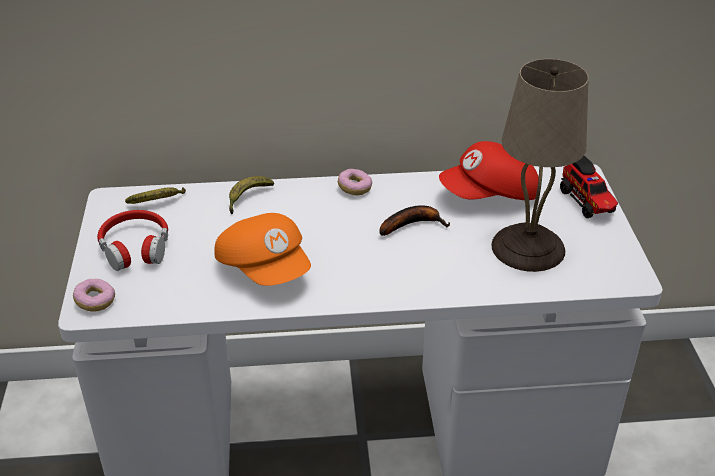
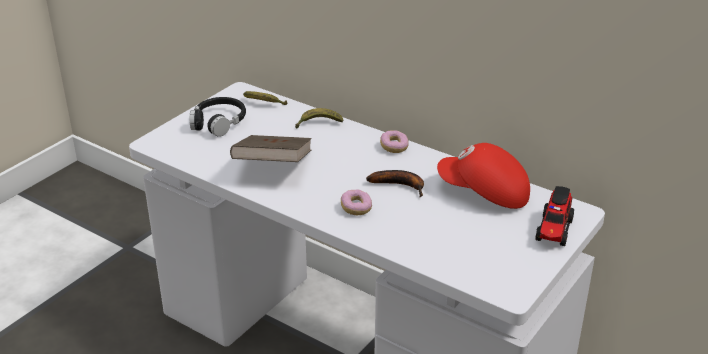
camera: 40 degrees right, 5 degrees down
donut [73,279,115,312] -> donut moved to [341,190,372,215]
red headphones [97,210,168,271] -> black headphones [190,97,246,137]
orange cap [214,213,311,286] -> brown book [230,135,312,162]
beige table lamp [491,59,589,272] -> none

